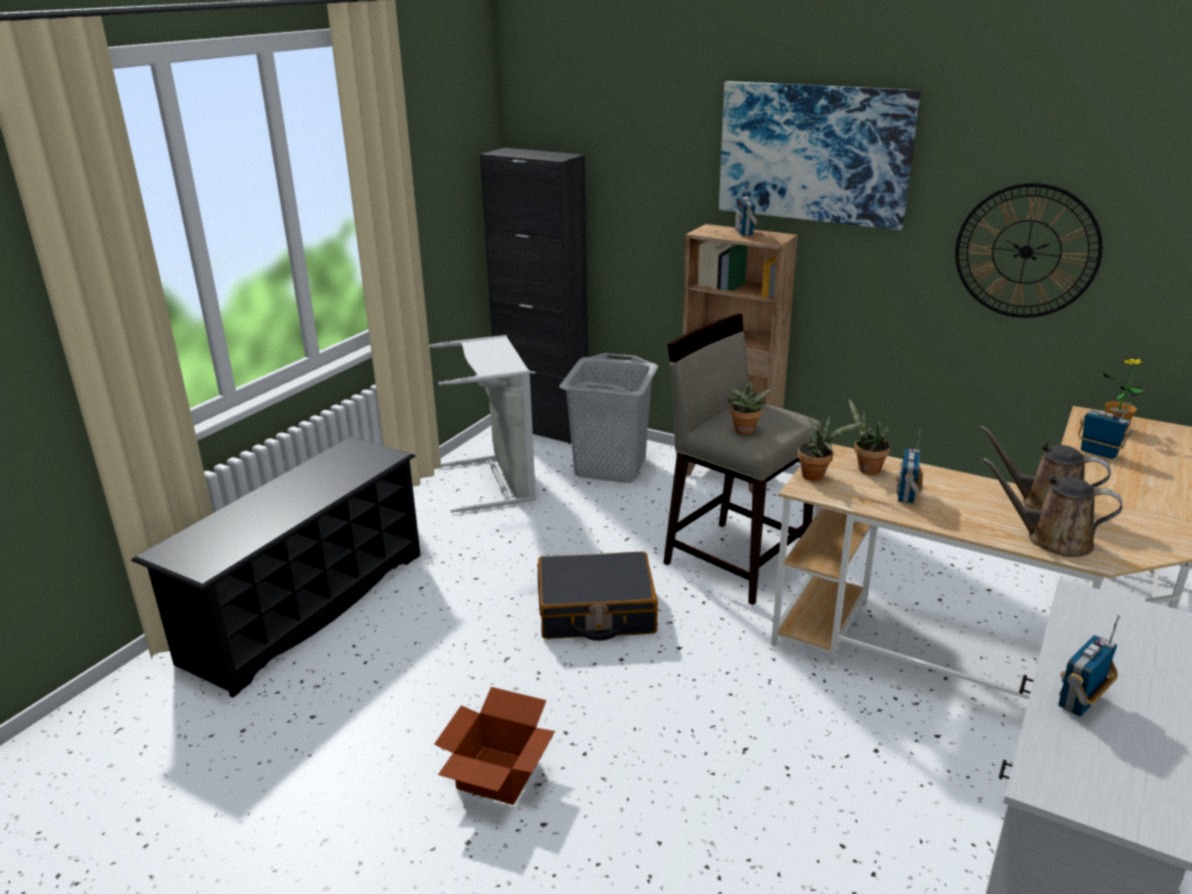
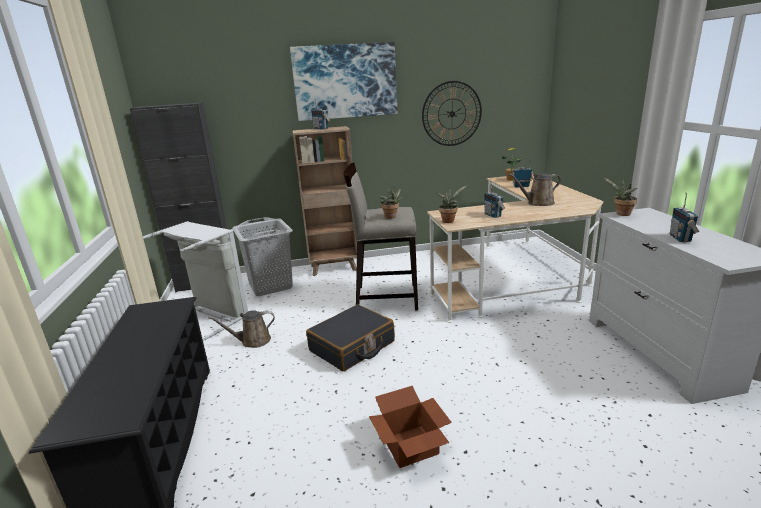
camera: 40 degrees left, 5 degrees down
potted plant [849,399,890,475] -> potted plant moved to [602,177,638,216]
brown watering can [982,458,1122,557] -> brown watering can moved to [208,310,275,348]

